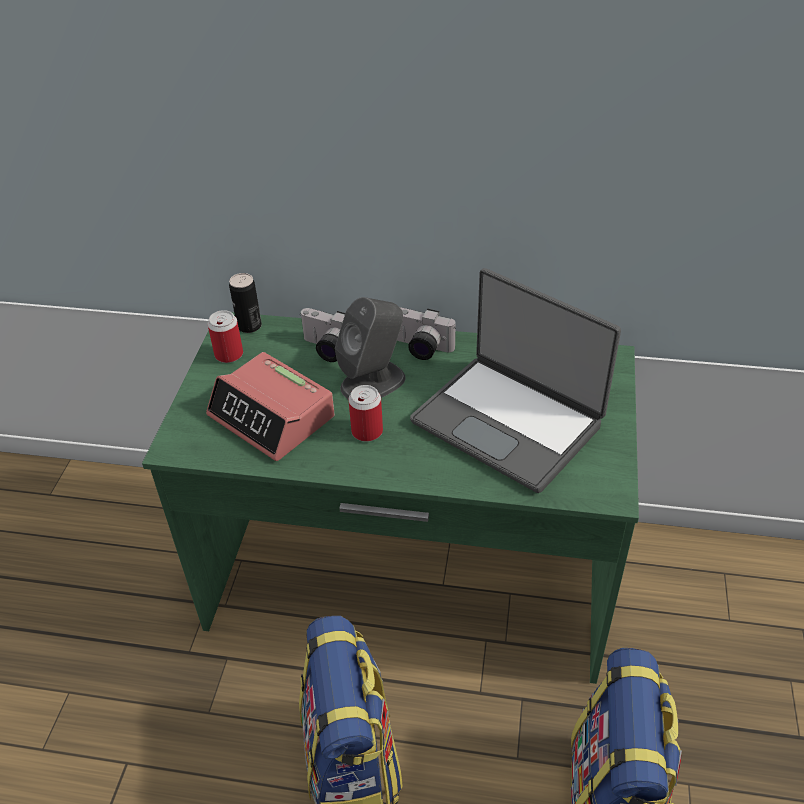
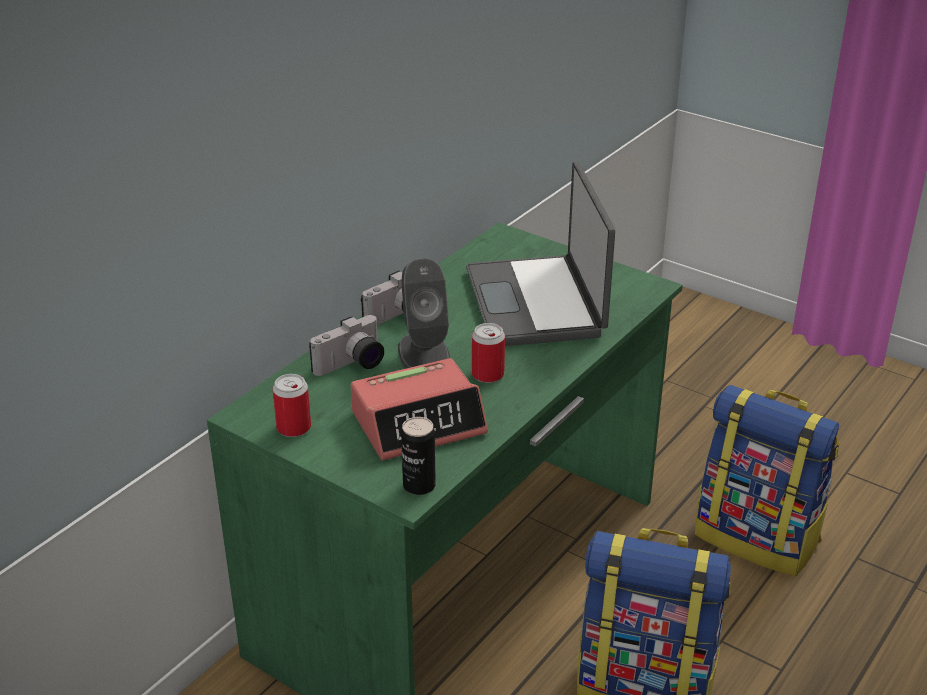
camera: 65 degrees left, 10 degrees down
can [229,273,262,333] -> can moved to [401,417,436,495]
laptop [410,268,621,493] -> laptop turned 105 degrees clockwise [466,162,615,346]

